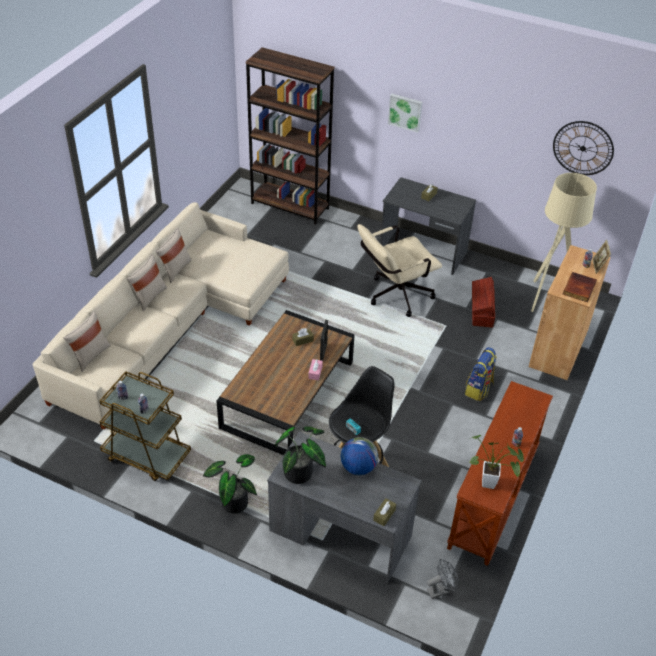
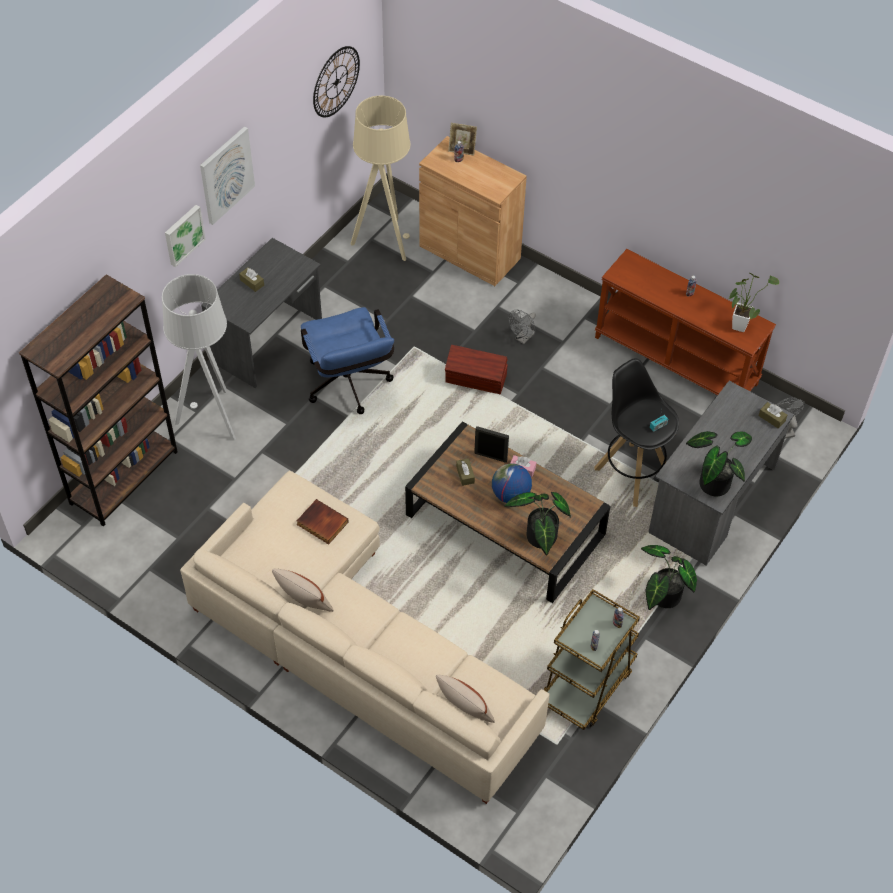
camera: 80 degrees left, 10 degrees up
beige pillow [127,255,167,311] -> none
globe [341,437,378,475] -> globe moved to [492,463,532,503]
beige office chair [358,224,442,317] -> blue office chair [301,307,394,414]
backpack [465,347,497,401] -> grey fan [508,310,536,344]
brown storage box [472,277,495,328] -> brown storage box moved to [445,345,508,394]
book [563,272,597,302] -> book moved to [297,499,349,545]
none -> grey floor lamp [162,274,236,440]
none -> picture [200,126,255,225]
none -> potted plant [504,492,571,556]

